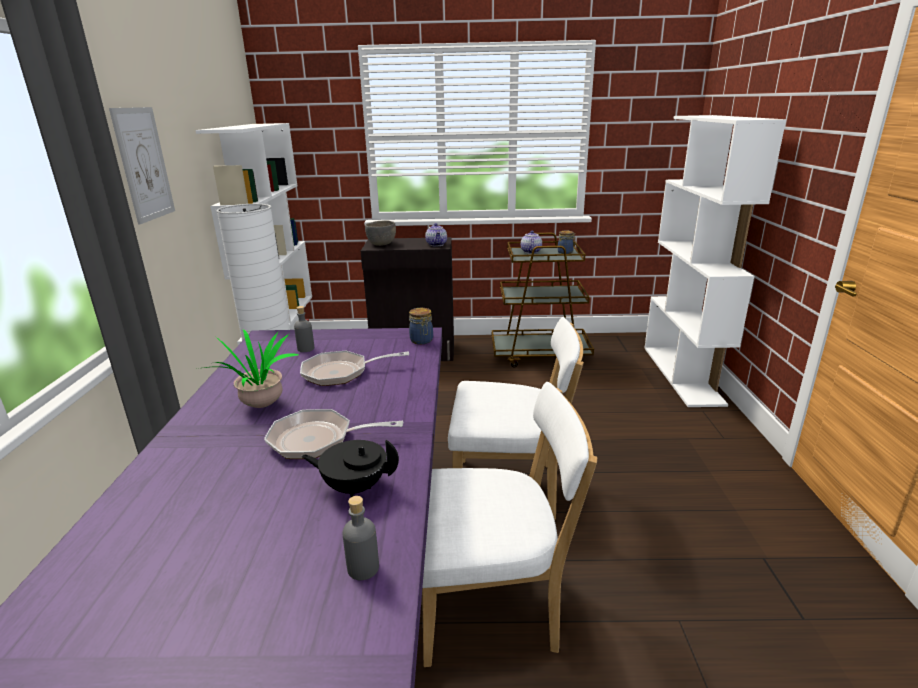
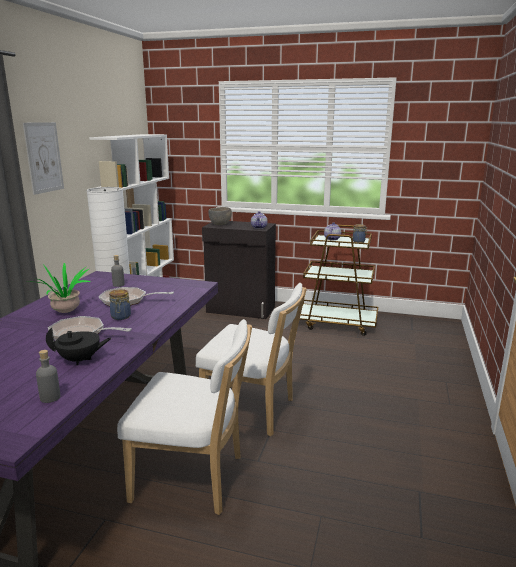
camera: 15 degrees right, 5 degrees down
black teapot [301,440,399,497] -> black teapot turned 150 degrees clockwise [46,327,112,366]
jar [409,308,433,344] -> jar moved to [109,289,131,320]
white bookcase [644,115,786,407] -> none

